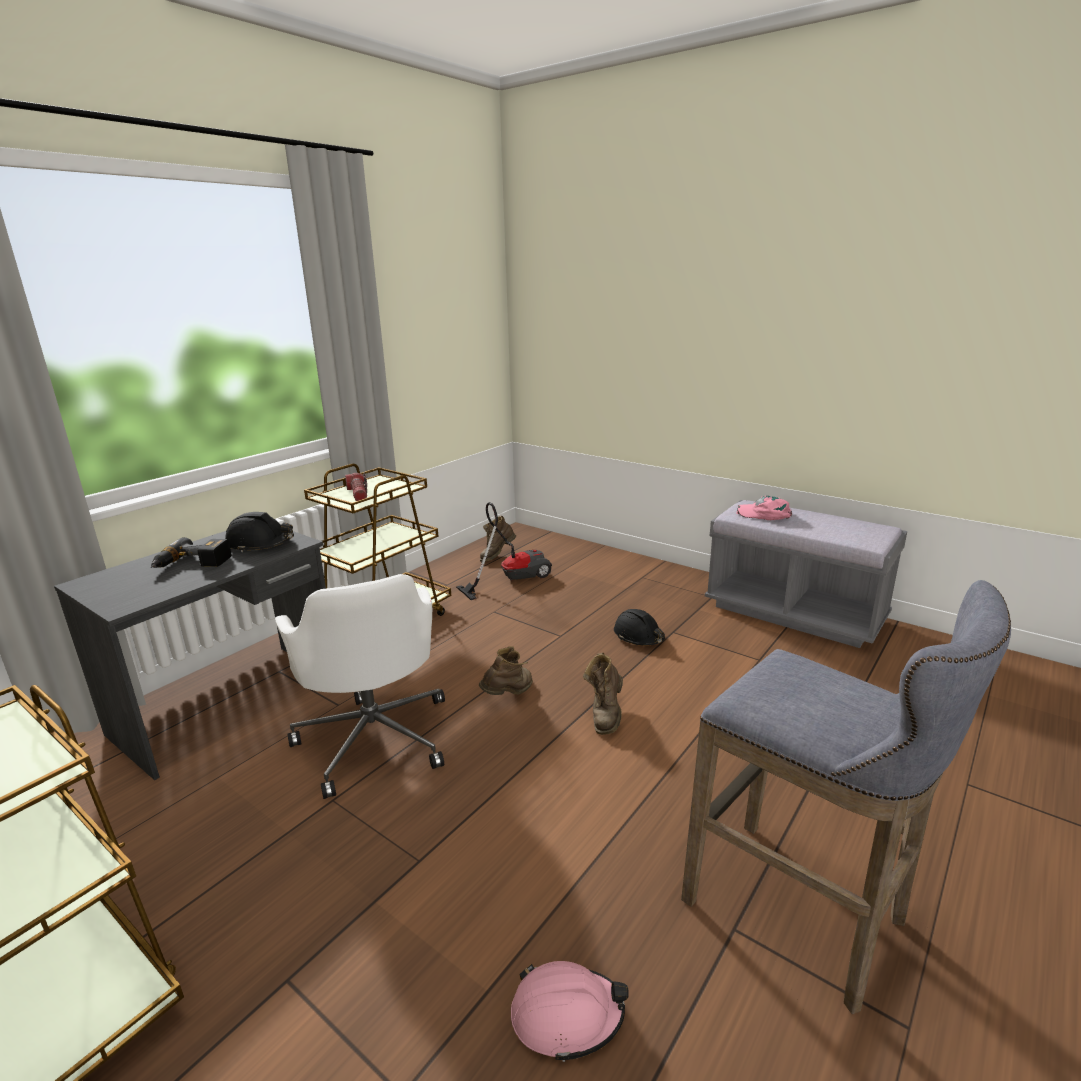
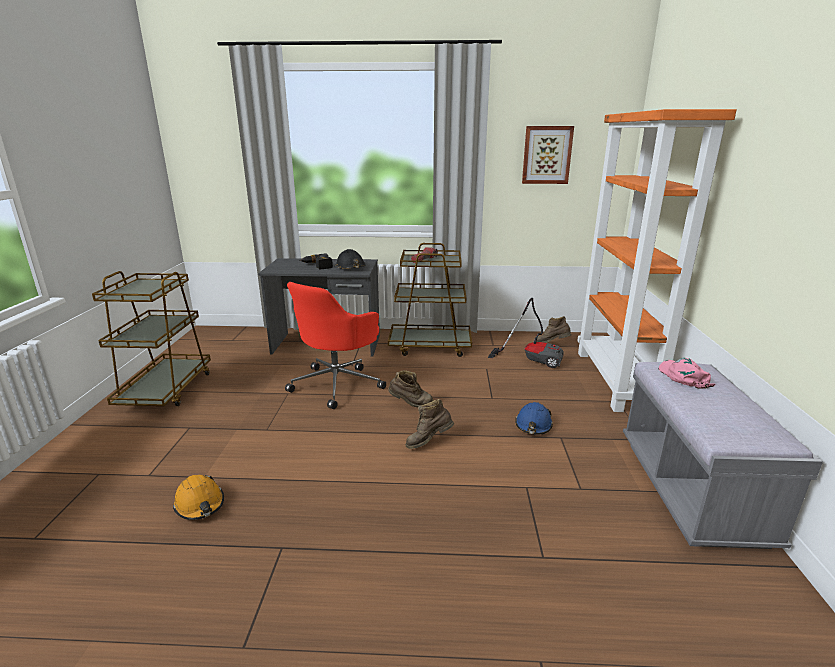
camera: 55 degrees right, 0 degrees up
white office chair [275,574,445,799] -> red office chair [285,282,386,409]
pink hard hat [511,961,629,1062] -> orange hard hat [173,475,224,520]
black hard hat [614,609,665,646] -> blue hard hat [515,402,553,435]
grey stool [681,580,1011,1014] -> none
none -> picture [522,126,574,184]
none -> orange bookcase [577,109,737,412]

